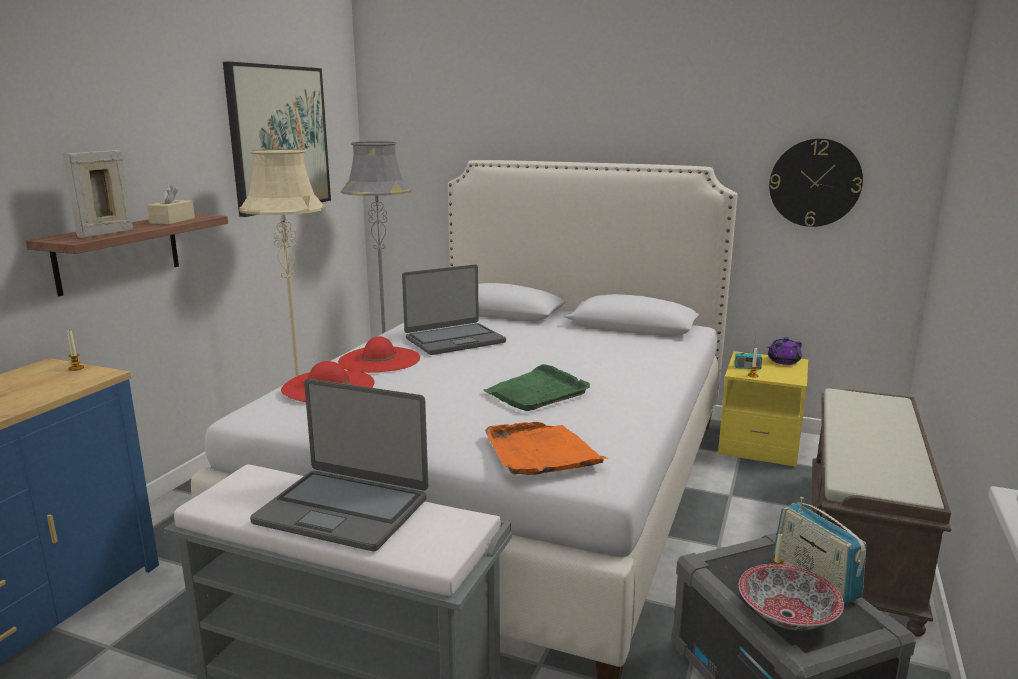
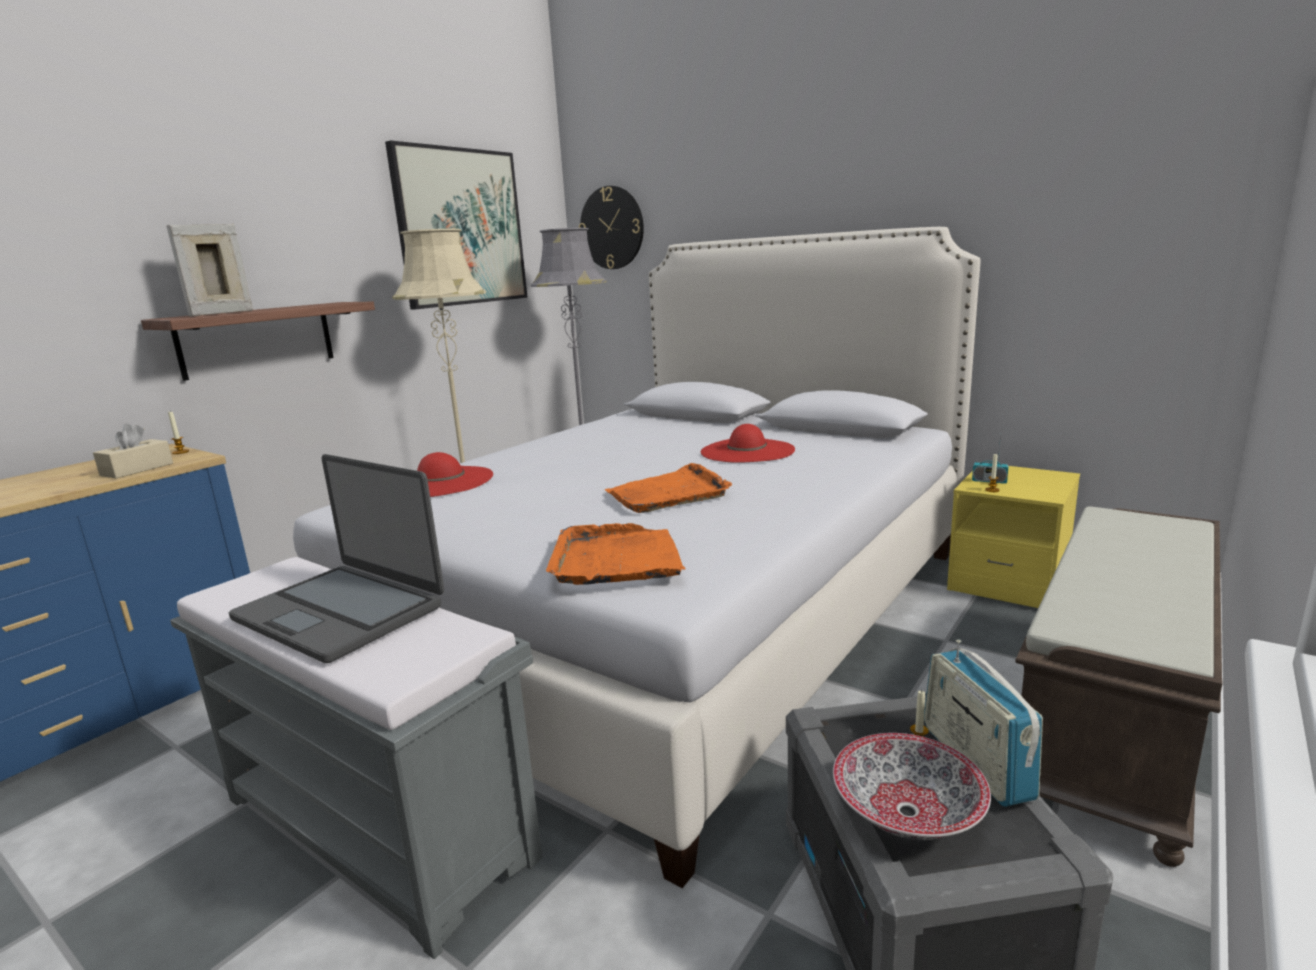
camera: 15 degrees right, 0 degrees up
beige tissue box [147,185,195,224] -> beige tissue box moved to [93,424,173,479]
red hat [338,336,420,373] -> red hat moved to [701,424,795,463]
laptop [402,265,506,355] -> none
green tray [483,364,590,411] -> orange tray [605,463,732,513]
purple teapot [768,337,802,365] -> none
wall clock [769,139,863,227] -> wall clock moved to [579,186,644,269]

